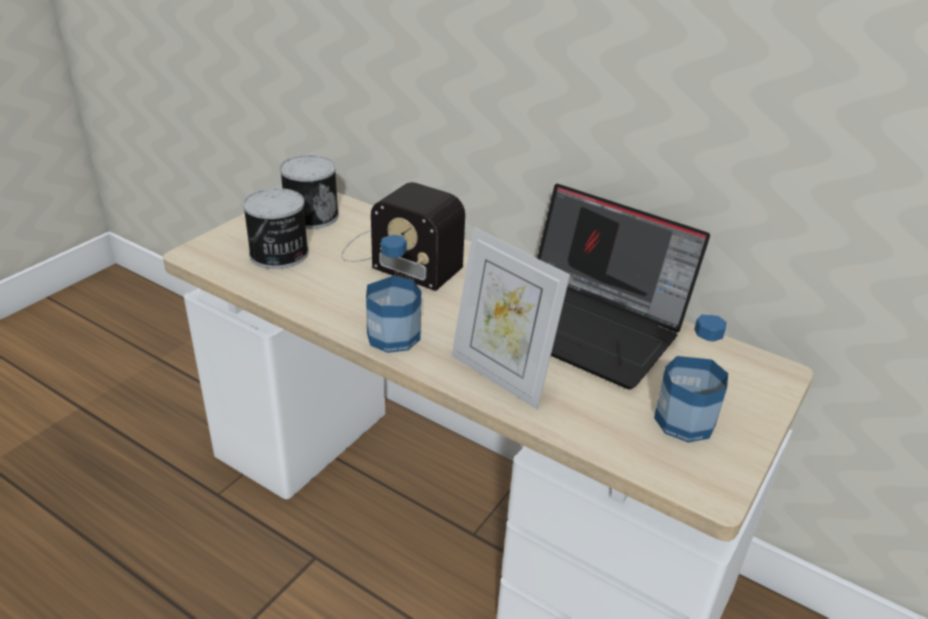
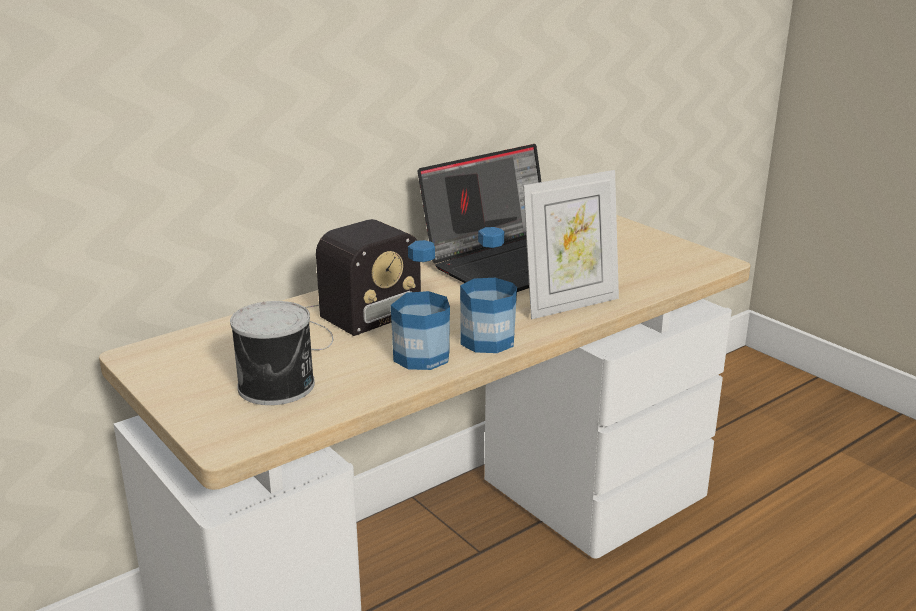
camera: 70 degrees left, 10 degrees down
can [280,155,339,229] -> none
bottle [654,314,728,442] -> bottle moved to [391,240,450,370]

